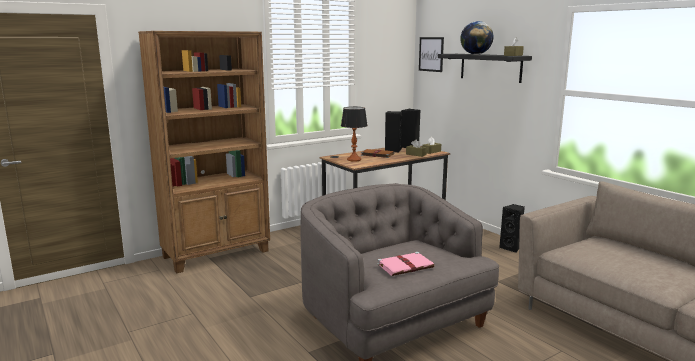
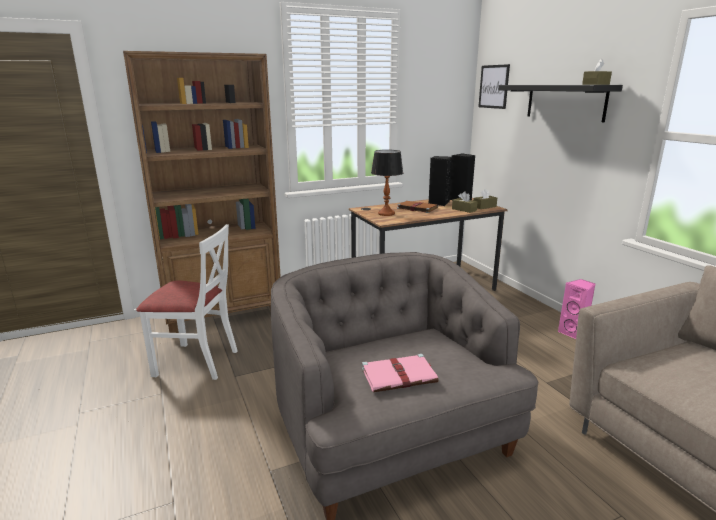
camera: 10 degrees right, 5 degrees up
globe [460,21,494,54] -> none
black speaker [499,204,525,253] -> pink speaker [558,279,595,339]
none -> white chair [136,224,237,380]

